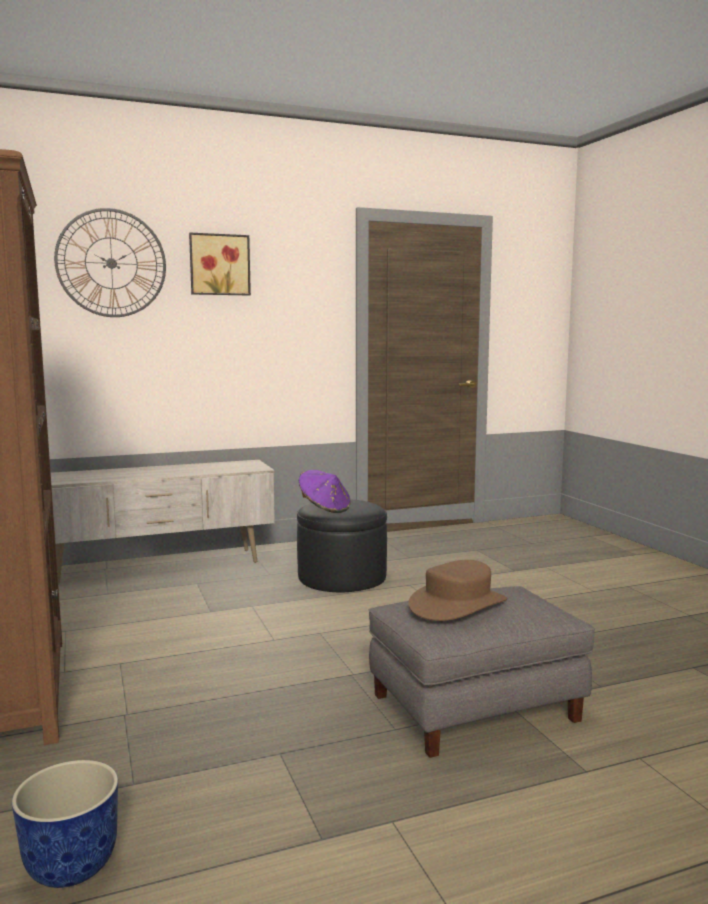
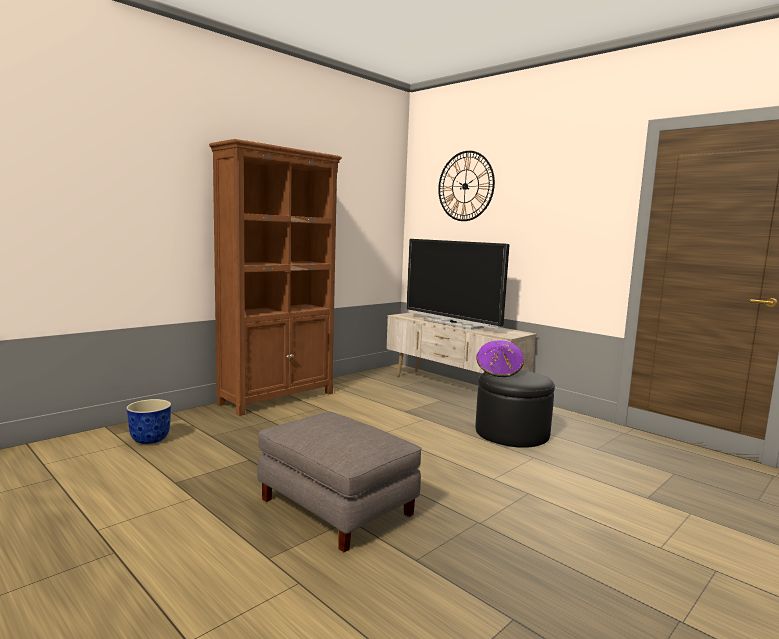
camera: 65 degrees right, 0 degrees up
picture [189,233,251,295] -> none
brown hat [408,560,507,621] -> none
none -> television [406,239,509,330]

